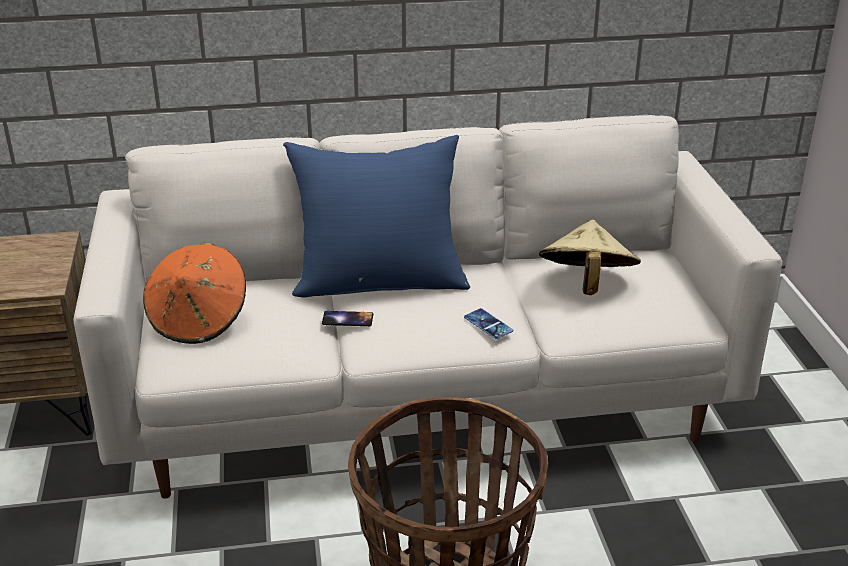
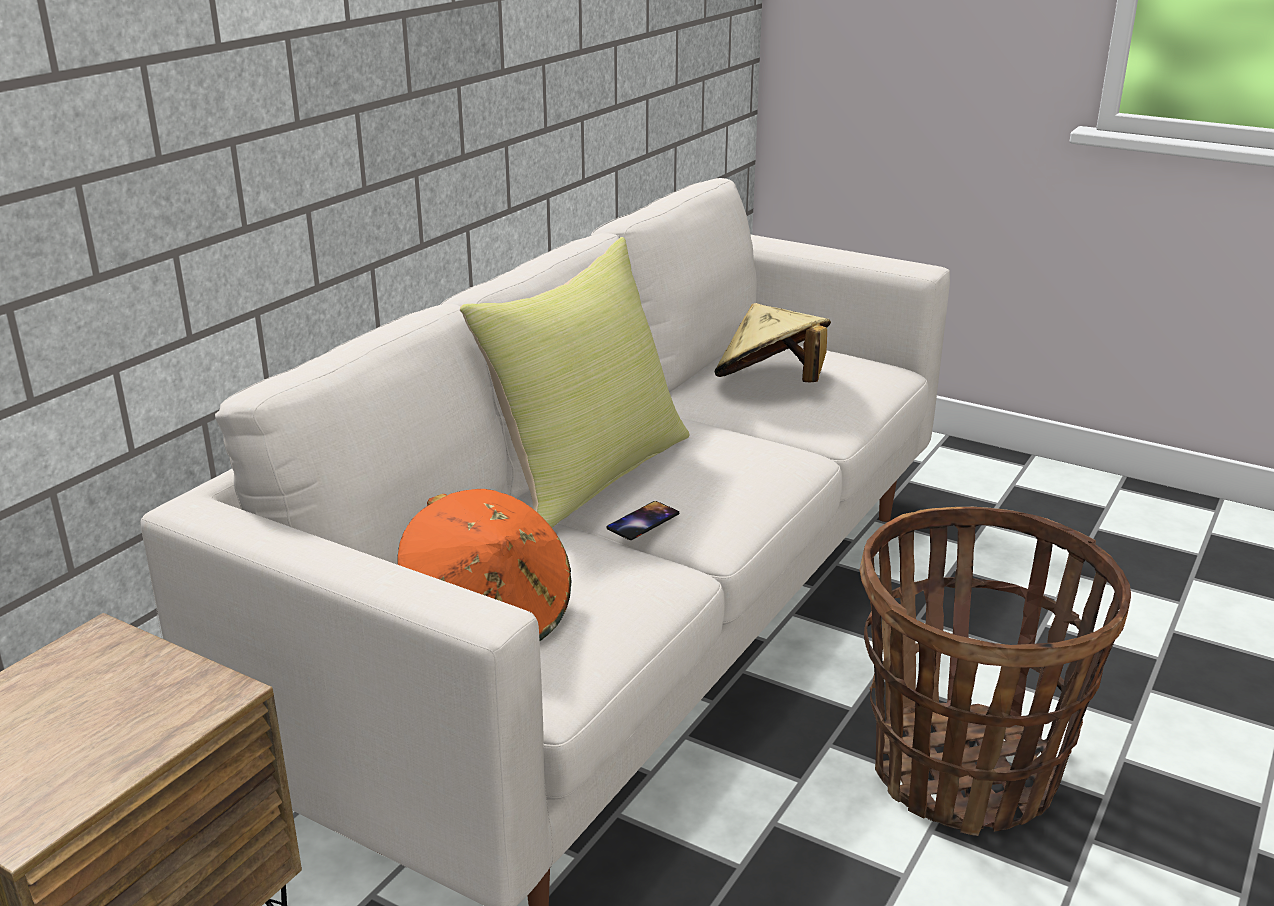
camera: 50 degrees left, 5 degrees down
blue pillow [283,135,470,298] -> yellow pillow [460,237,690,528]
phone [464,308,513,339] -> none

